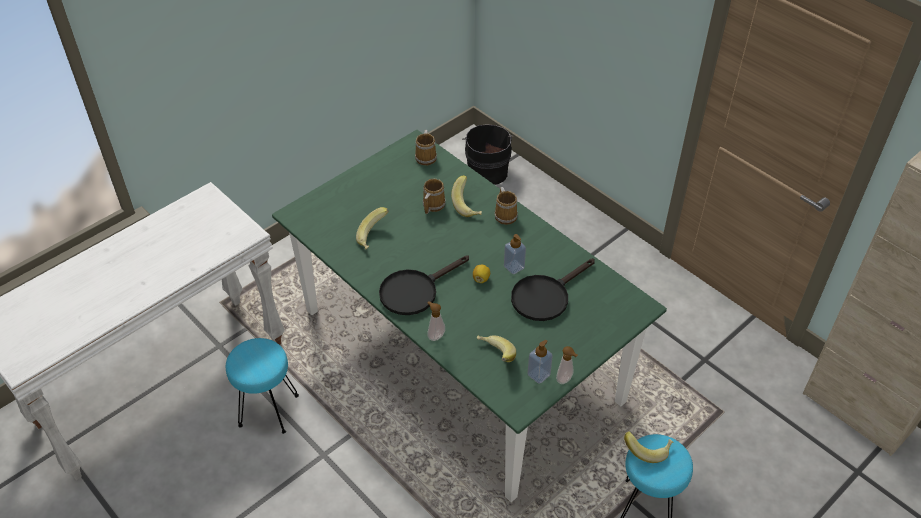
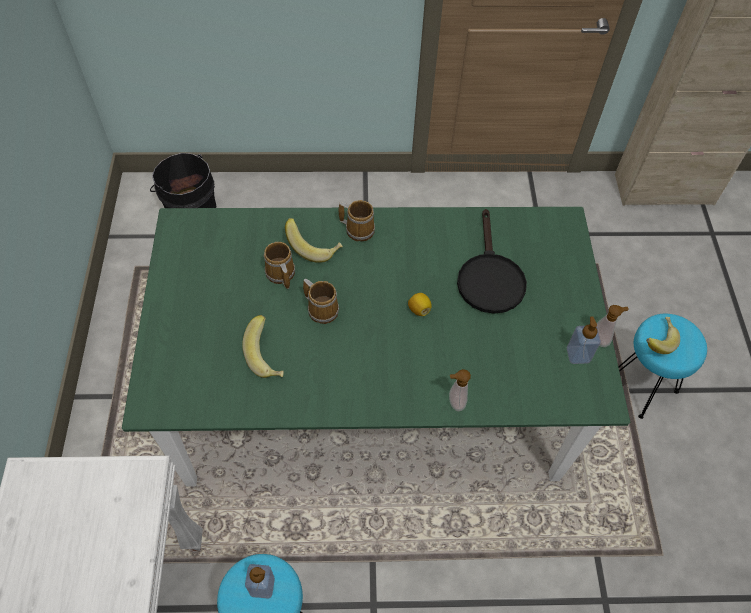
camera: 50 degrees left, 10 degrees up
black frying pan [379,256,469,315] -> none
mug [415,130,437,165] -> mug moved to [303,279,339,324]
banana [477,335,516,362] -> none
soap dispenser [504,234,526,274] -> soap dispenser moved to [245,564,275,599]

